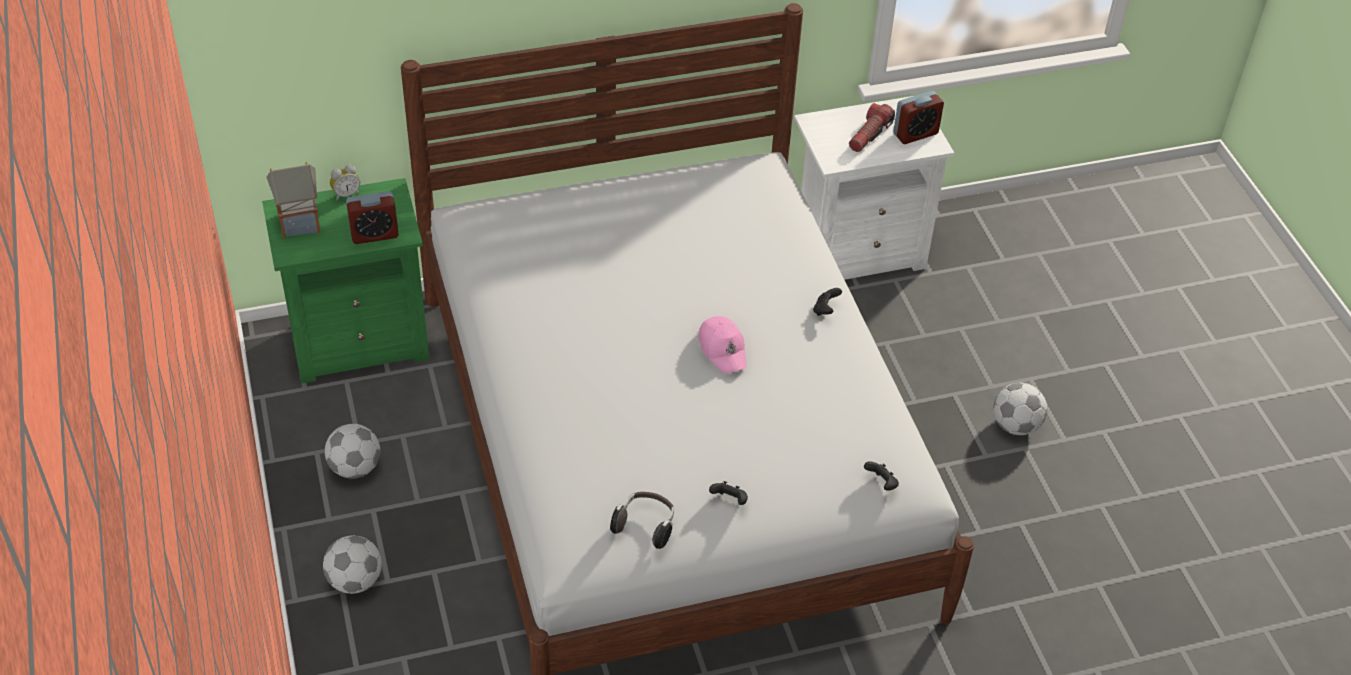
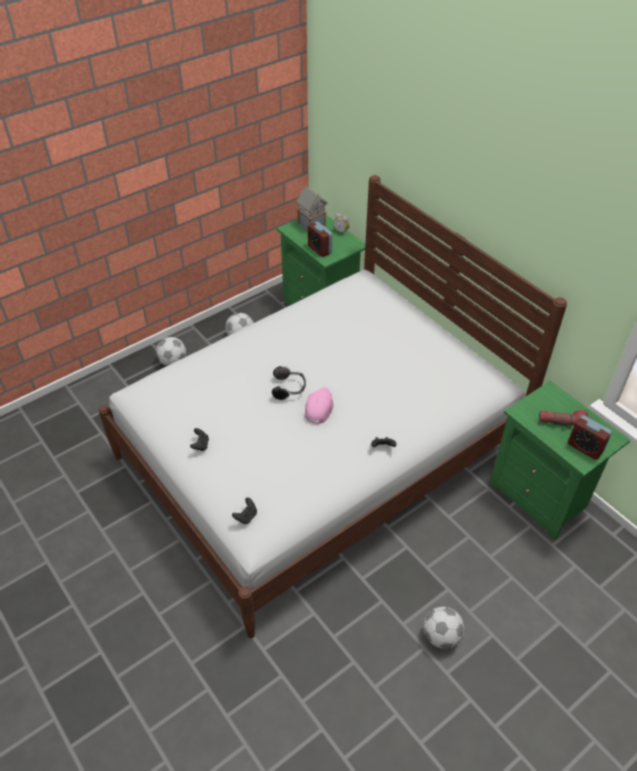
camera: 70 degrees right, 0 degrees up
headphones [610,492,674,549] -> headphones moved to [272,366,306,400]
pink cap [698,316,747,373] -> pink cap turned 150 degrees clockwise [305,387,334,424]
white nightstand [794,96,954,280] -> green nightstand [490,381,630,541]

